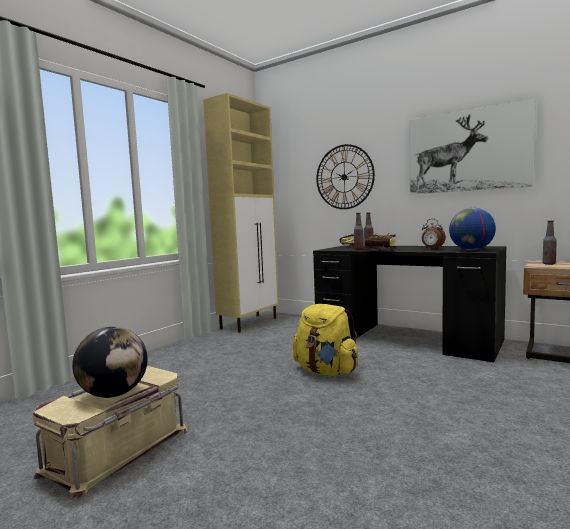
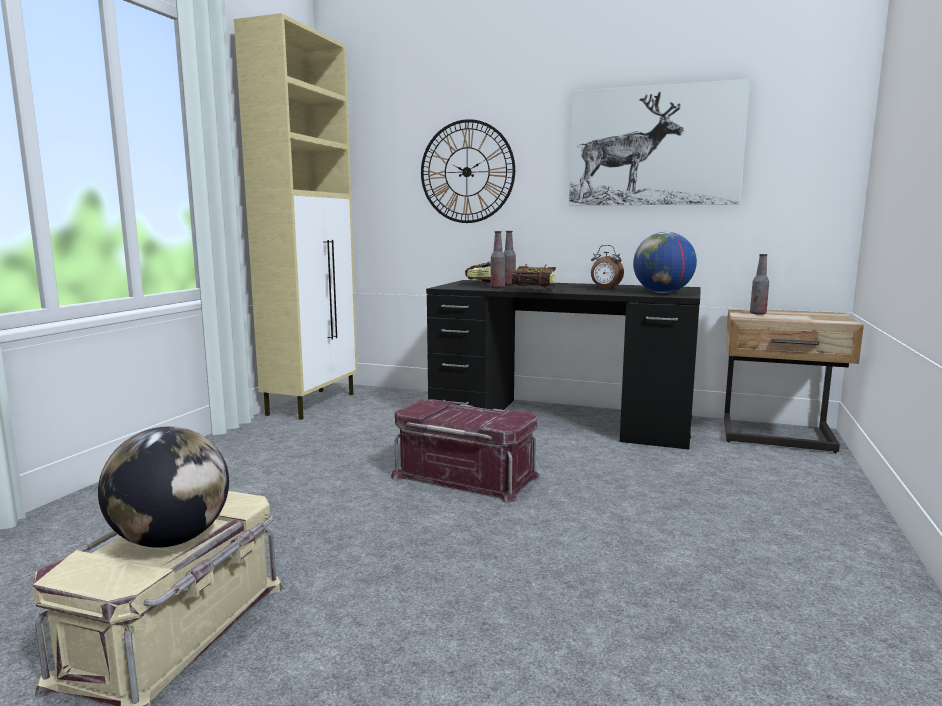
camera: 15 degrees left, 5 degrees up
yellow backpack [293,304,358,376] -> red storage box [391,399,541,503]

